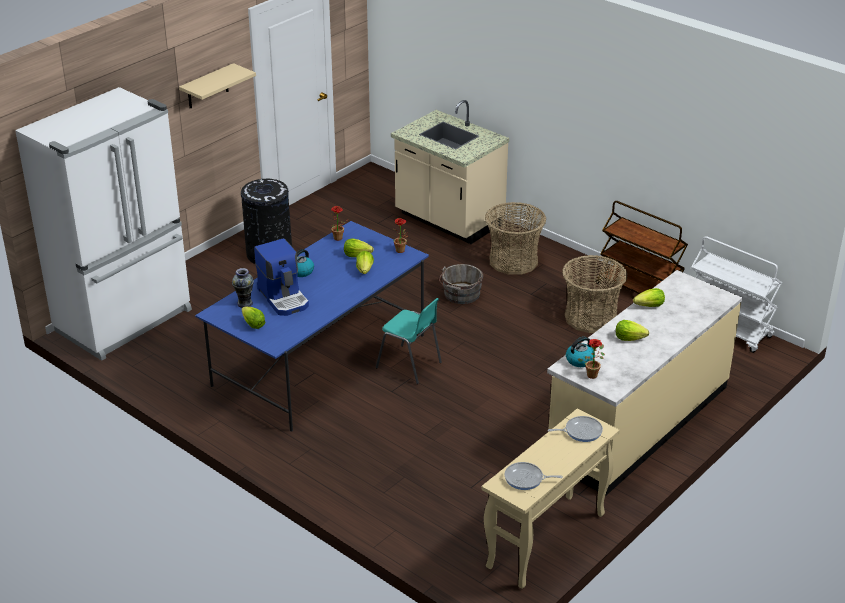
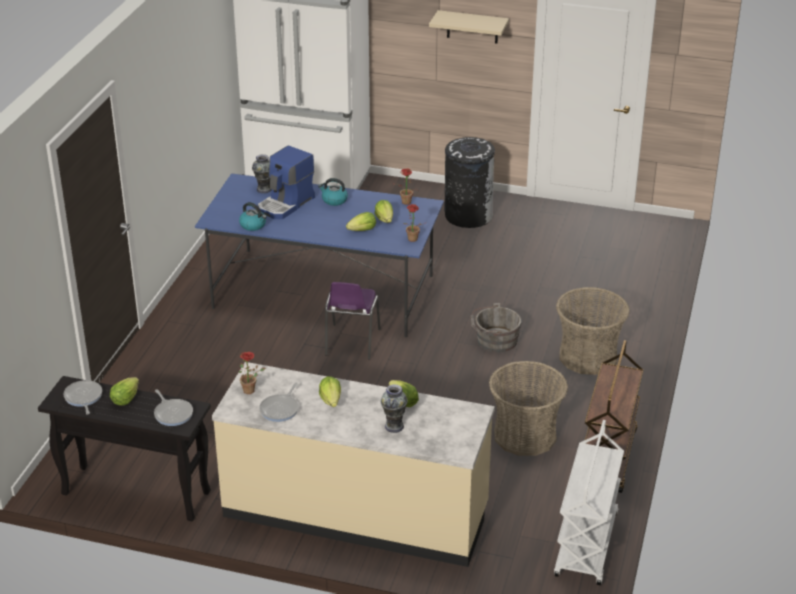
camera: 65 degrees right, 0 degrees up
lettuce [242,306,265,329] -> lettuce moved to [110,377,139,406]
turquoise chair [376,298,442,384] -> purple chair [325,282,381,360]
beige counter [391,100,509,244] -> none
beige console table [482,408,620,589] -> black console table [38,376,211,521]
kettle [566,337,595,367] -> kettle moved to [239,202,267,231]
none -> frying pan [259,383,299,422]
none -> vase [381,384,408,433]

